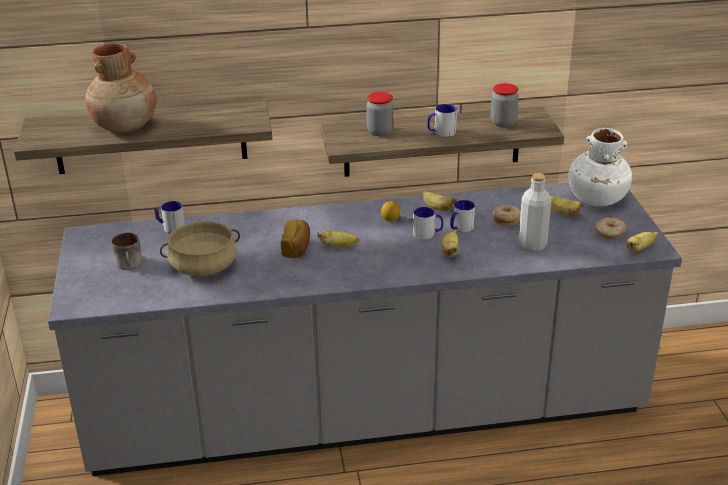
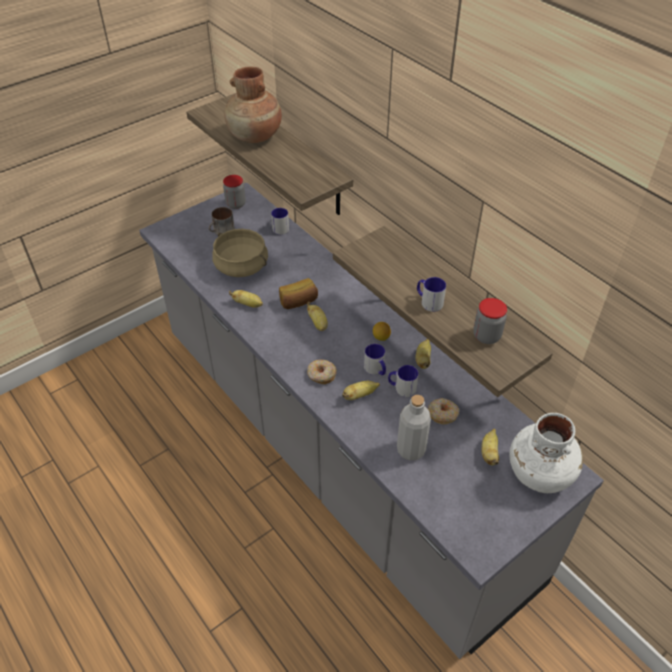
camera: 60 degrees right, 15 degrees up
jar [366,92,394,136] -> jar moved to [223,175,246,209]
donut [596,217,627,239] -> donut moved to [307,359,337,384]
banana [627,232,658,252] -> banana moved to [229,290,263,308]

